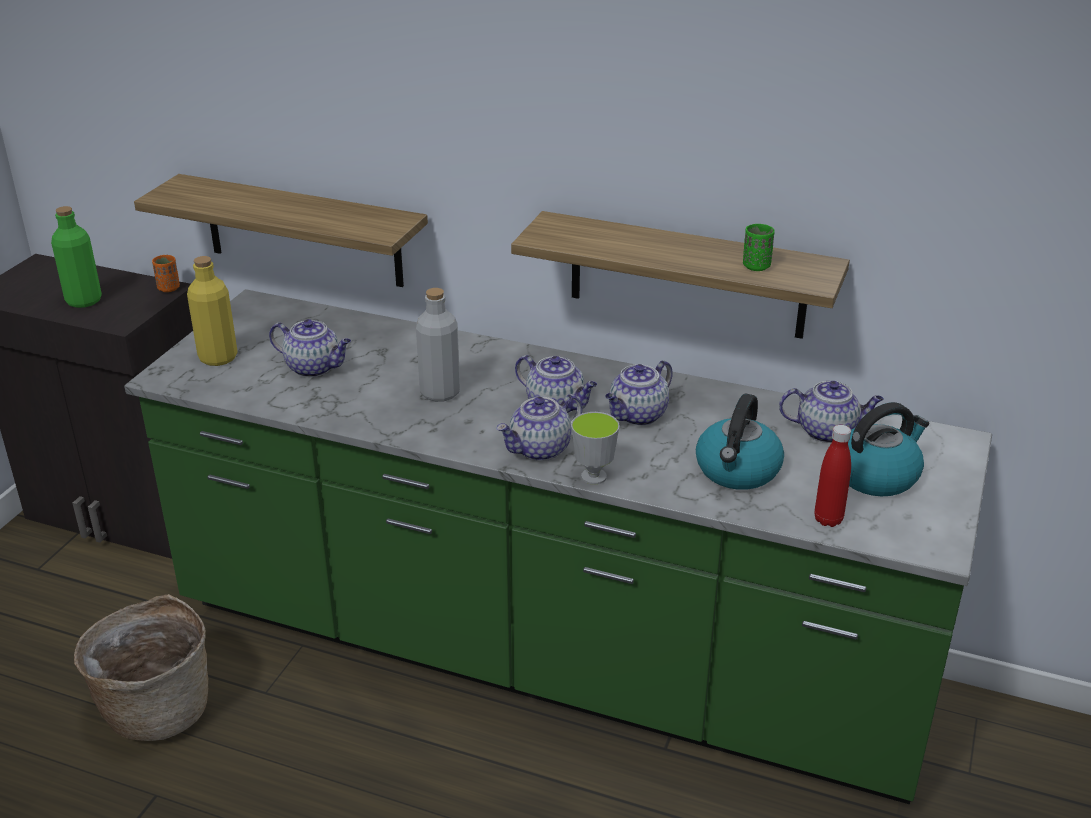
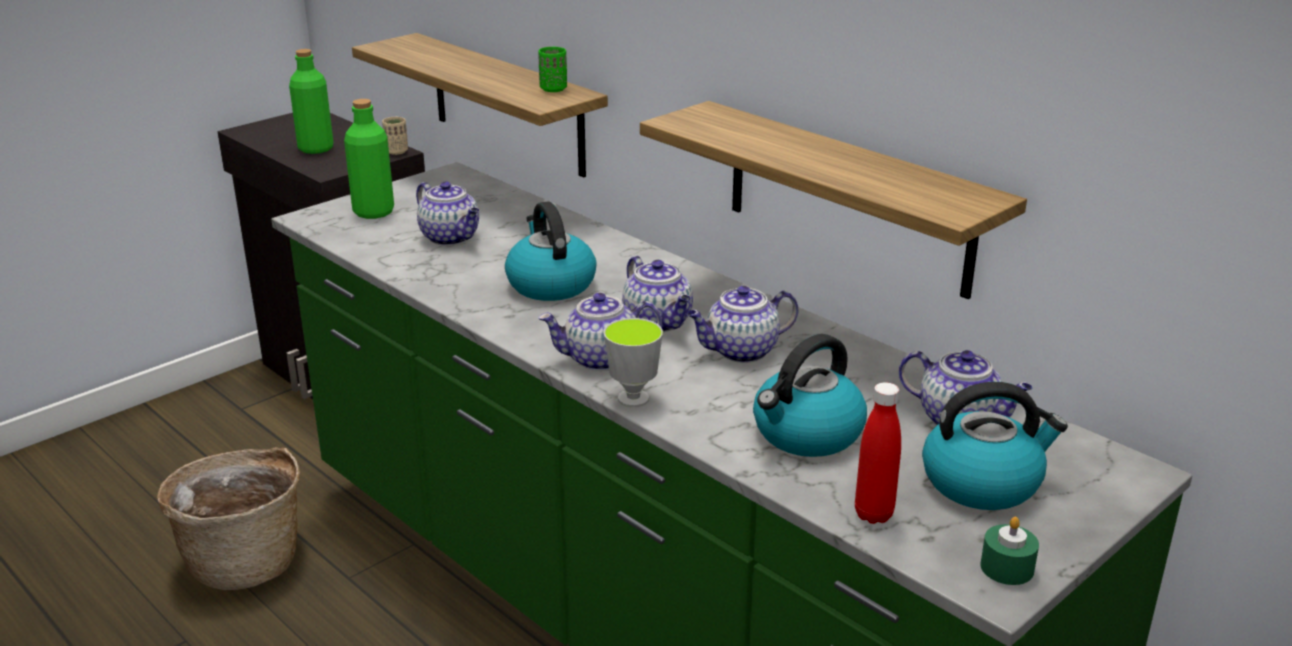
camera: 25 degrees right, 5 degrees down
orange cup [152,255,180,292] -> beige cup [382,117,408,155]
yellow bottle [187,256,238,366] -> green bottle [344,99,394,219]
grey bottle [416,288,460,402] -> kettle [505,201,597,301]
green cup [743,224,775,271] -> green cup moved to [538,47,567,92]
none -> green candle [980,517,1039,585]

